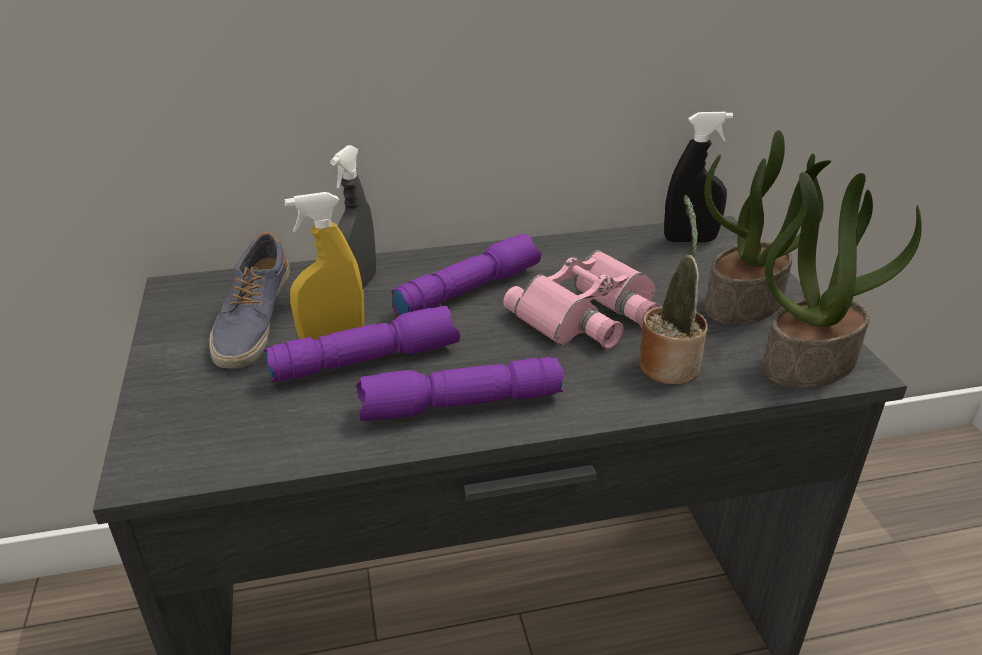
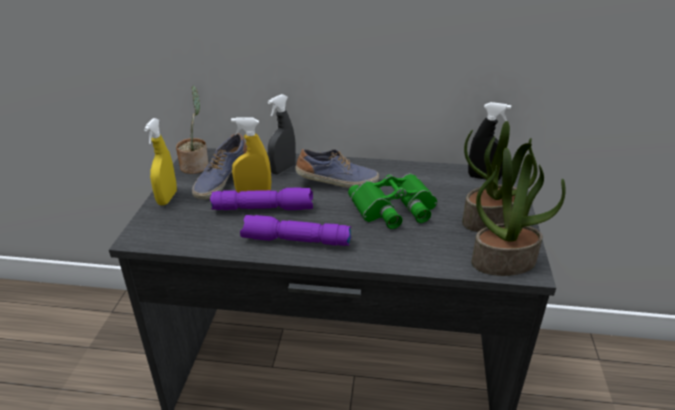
camera: 20 degrees right, 0 degrees up
purple flashlight [391,234,541,315] -> shoe [296,149,379,188]
pink binoculars [503,250,660,349] -> green binoculars [348,173,437,229]
potted plant [639,195,708,384] -> potted plant moved to [176,86,209,174]
none -> yellow spray bottle [144,118,177,205]

